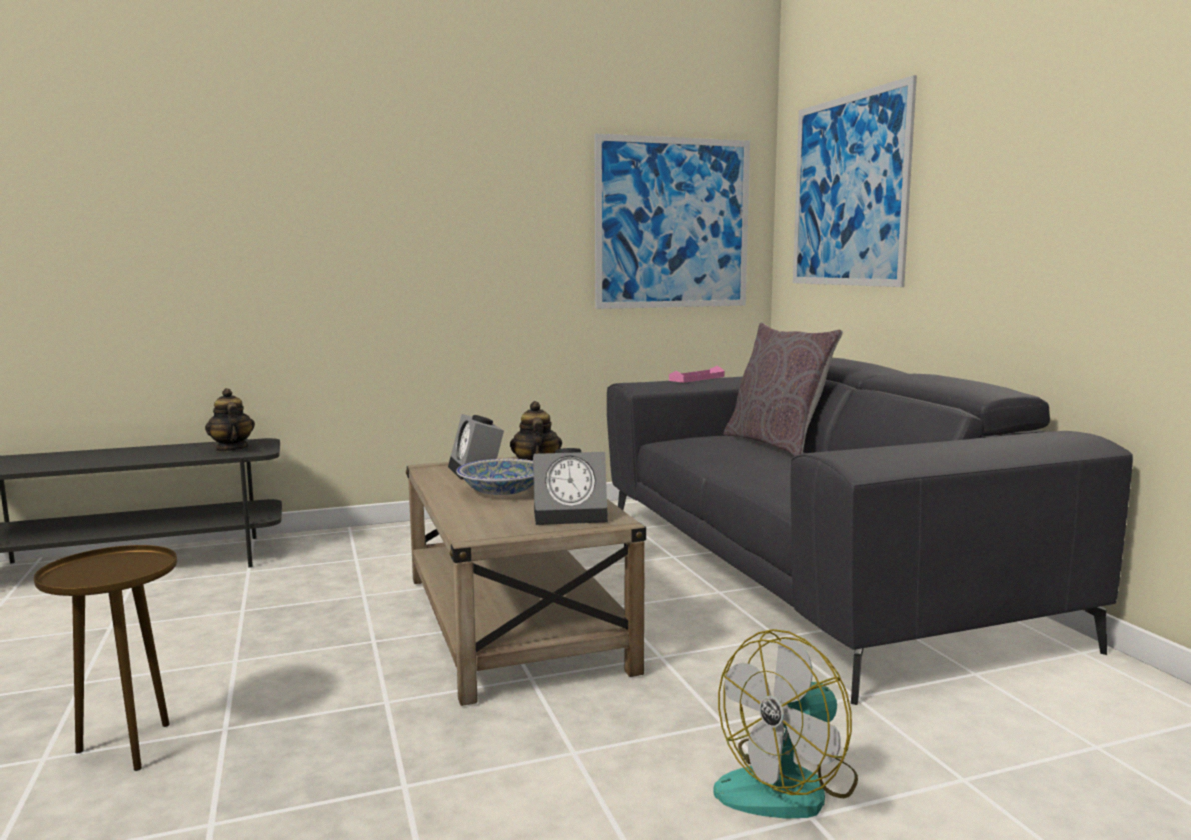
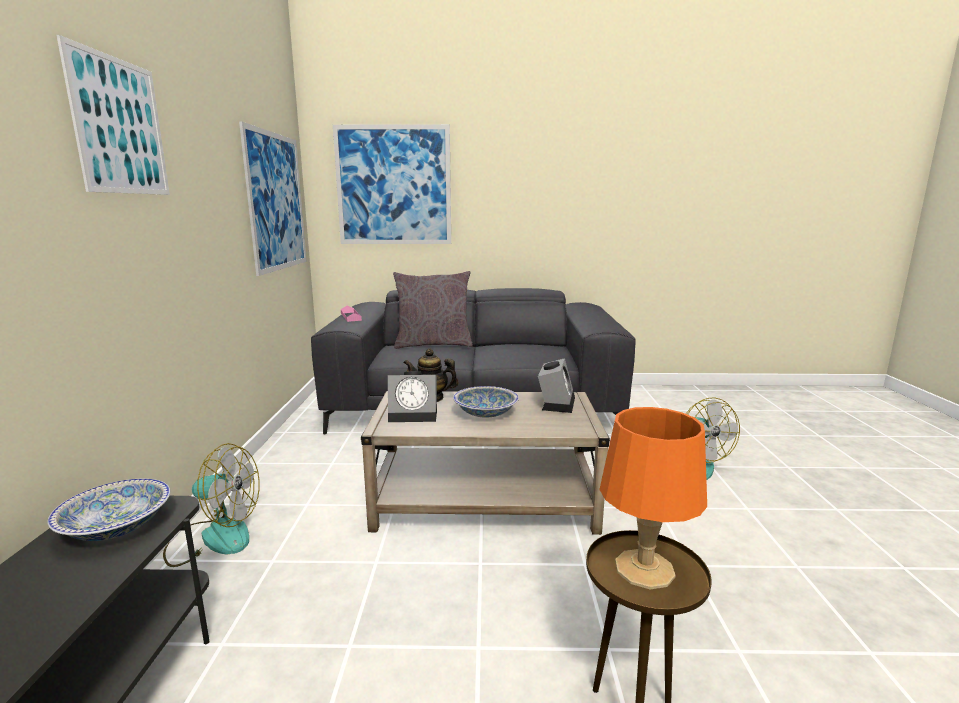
camera: 70 degrees left, 5 degrees up
teapot [205,388,255,452] -> bowl [48,479,170,541]
none -> picture [56,35,170,195]
none -> fan [163,443,260,567]
none -> orange table lamp [599,407,707,589]

